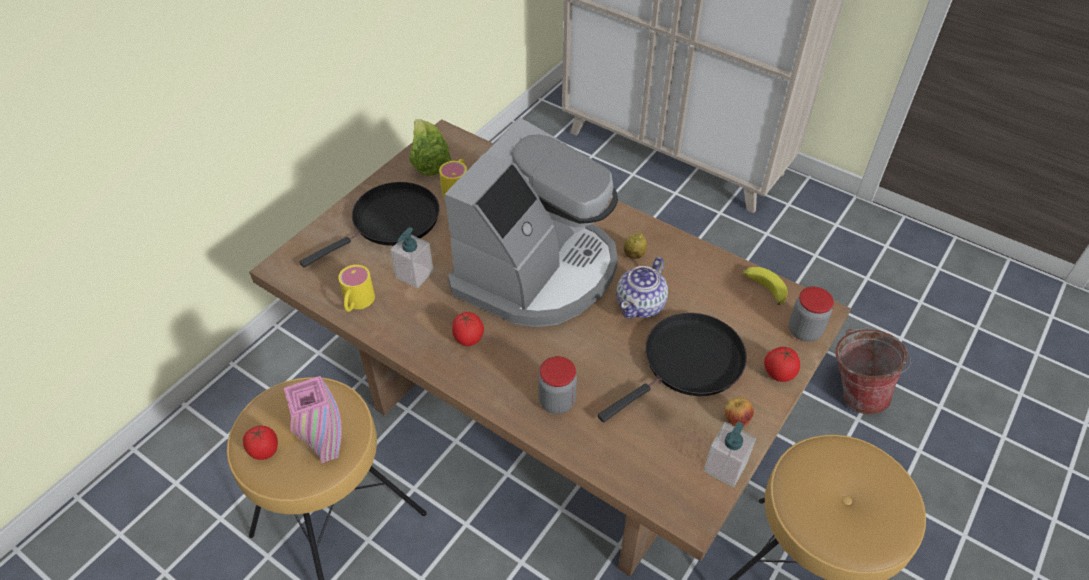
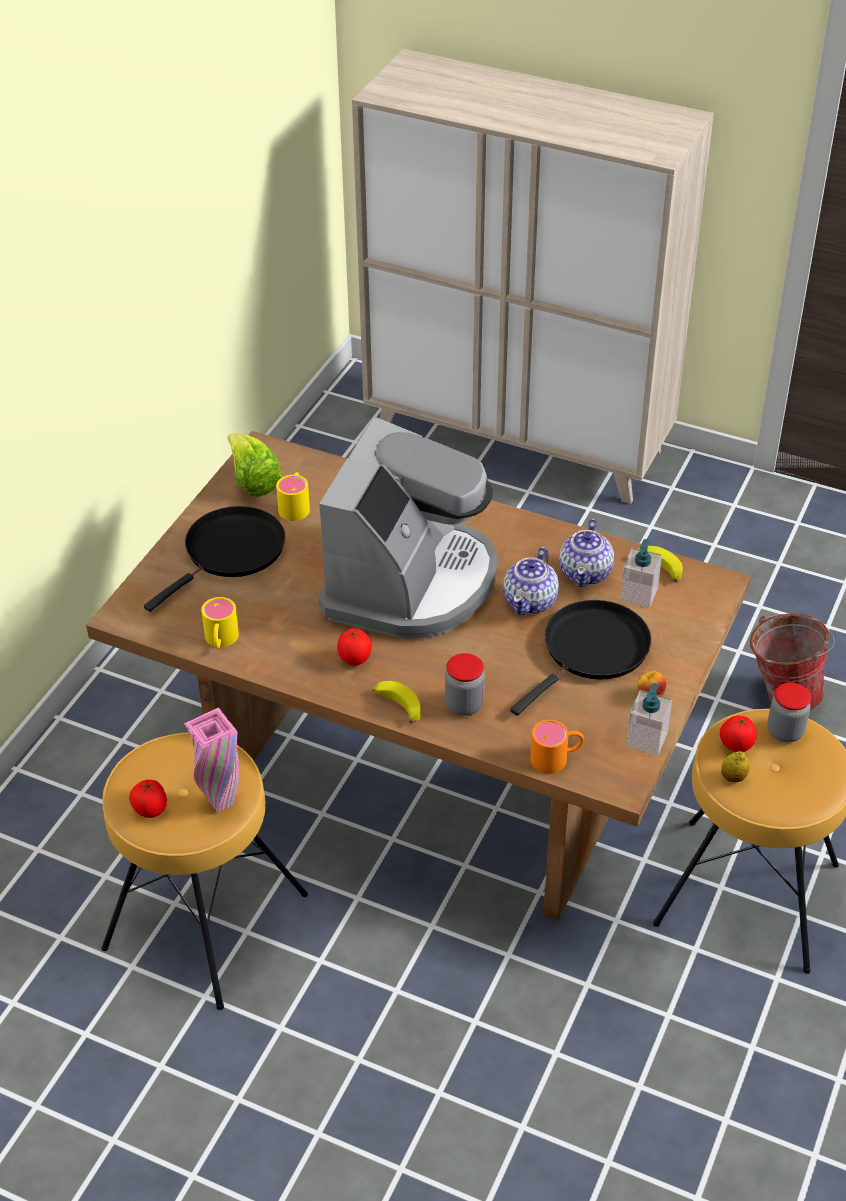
camera: 10 degrees left, 5 degrees down
soap dispenser [390,227,434,288] -> soap dispenser moved to [620,539,662,608]
lemon [624,232,647,259] -> lemon moved to [721,751,750,782]
tomato [764,346,800,382] -> tomato moved to [720,716,757,752]
jar [789,287,834,342] -> jar moved to [767,683,811,743]
none -> banana [372,681,421,723]
none -> orange mug [530,720,584,774]
none -> teapot [559,518,614,587]

